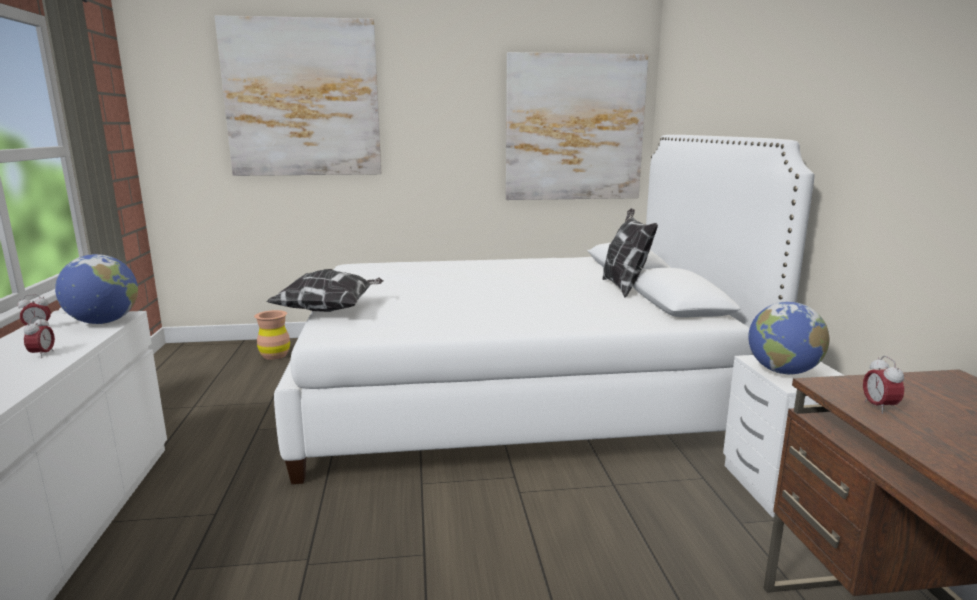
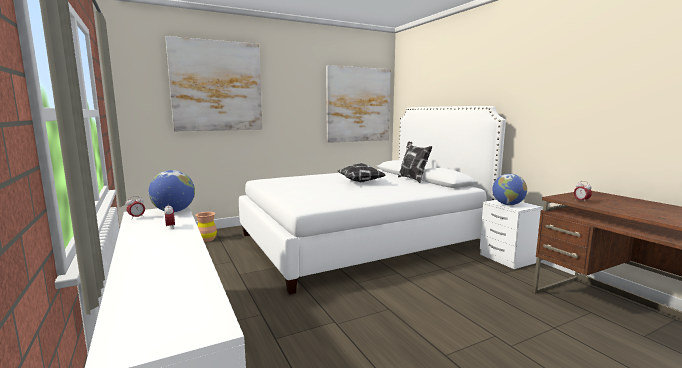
camera: 20 degrees left, 5 degrees down
pillow [266,269,384,312] -> pillow moved to [338,163,386,182]

